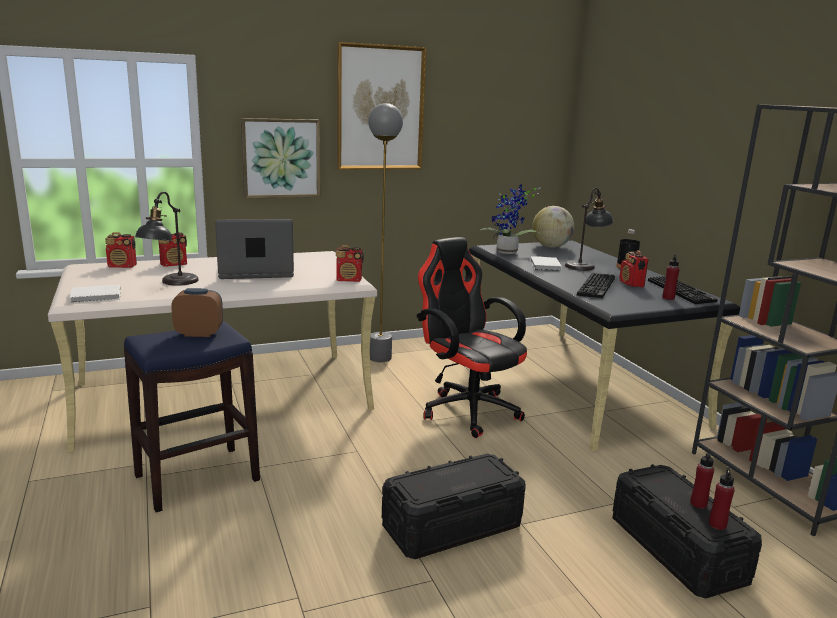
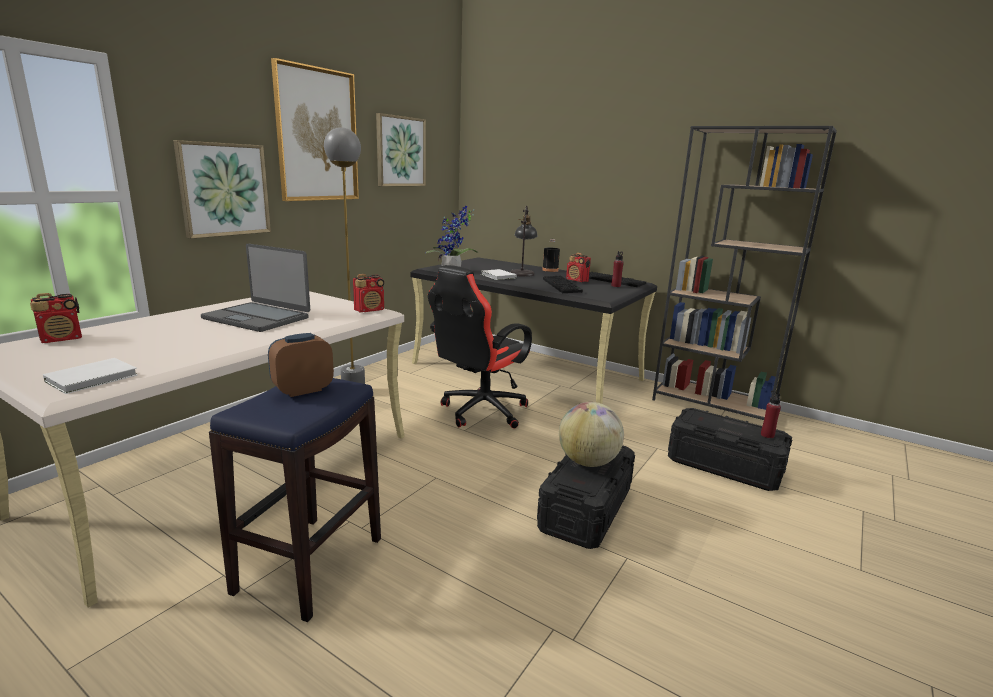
camera: 35 degrees left, 0 degrees up
grey table lamp [135,191,199,286] -> none
radio [159,232,187,267] -> none
laptop [215,219,294,279] -> laptop turned 105 degrees counterclockwise [201,244,310,332]
black office chair [417,237,527,438] -> black office chair turned 75 degrees counterclockwise [428,265,532,429]
globe [532,206,574,248] -> globe moved to [559,402,624,467]
red bottle [690,450,714,509] -> none
none -> picture [376,113,426,186]

